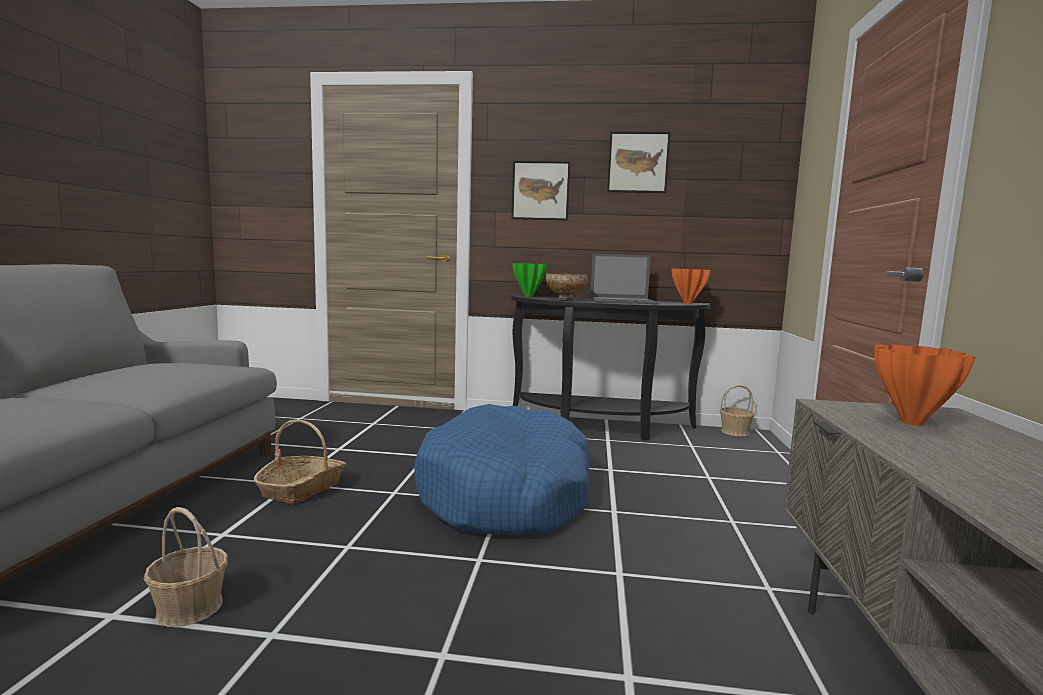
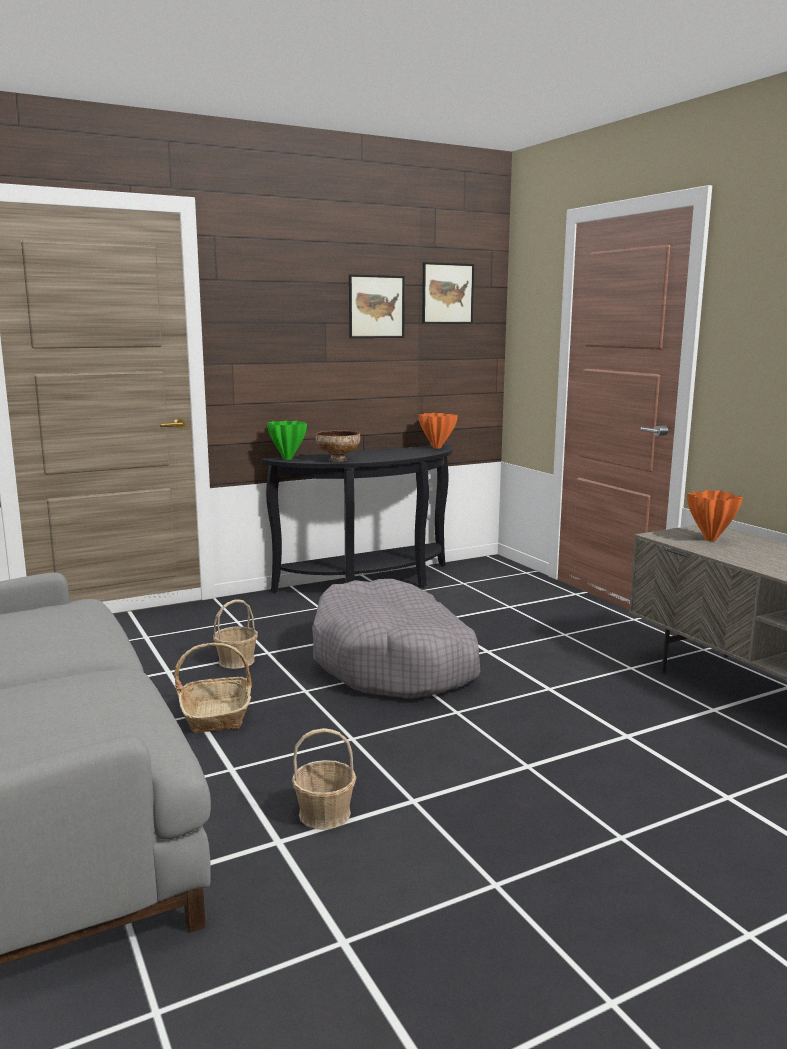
camera: 35 degrees left, 5 degrees up
blue dog bed [414,404,590,535] -> grey dog bed [312,579,480,699]
picture [511,161,570,220] -> picture moved to [422,262,474,324]
laptop [590,254,658,304] -> none
basket [720,385,755,436] -> basket moved to [213,600,258,669]

